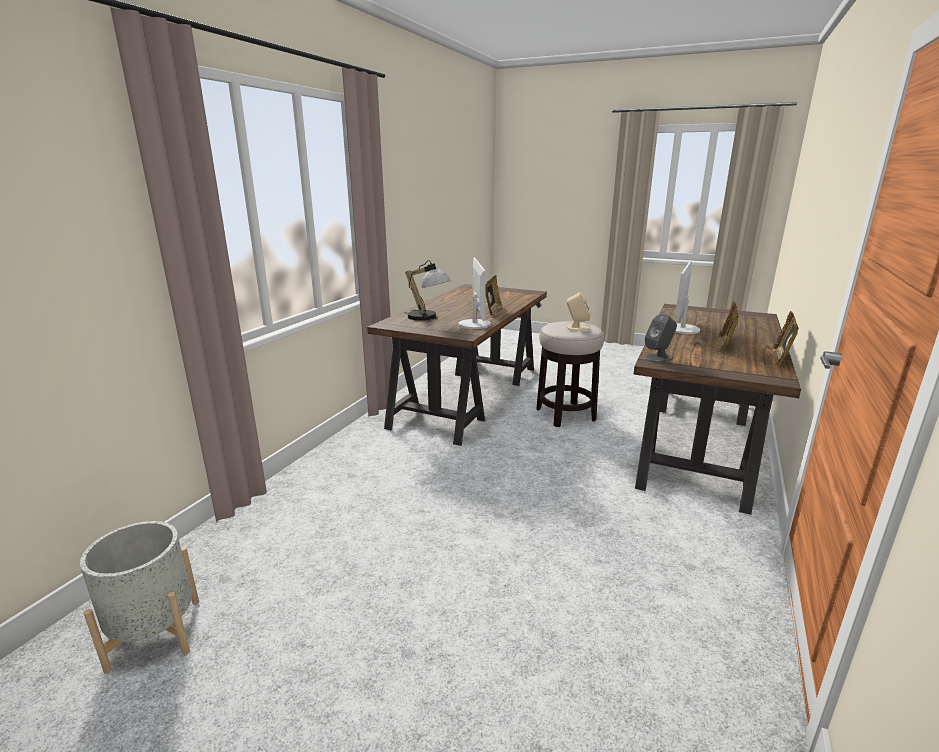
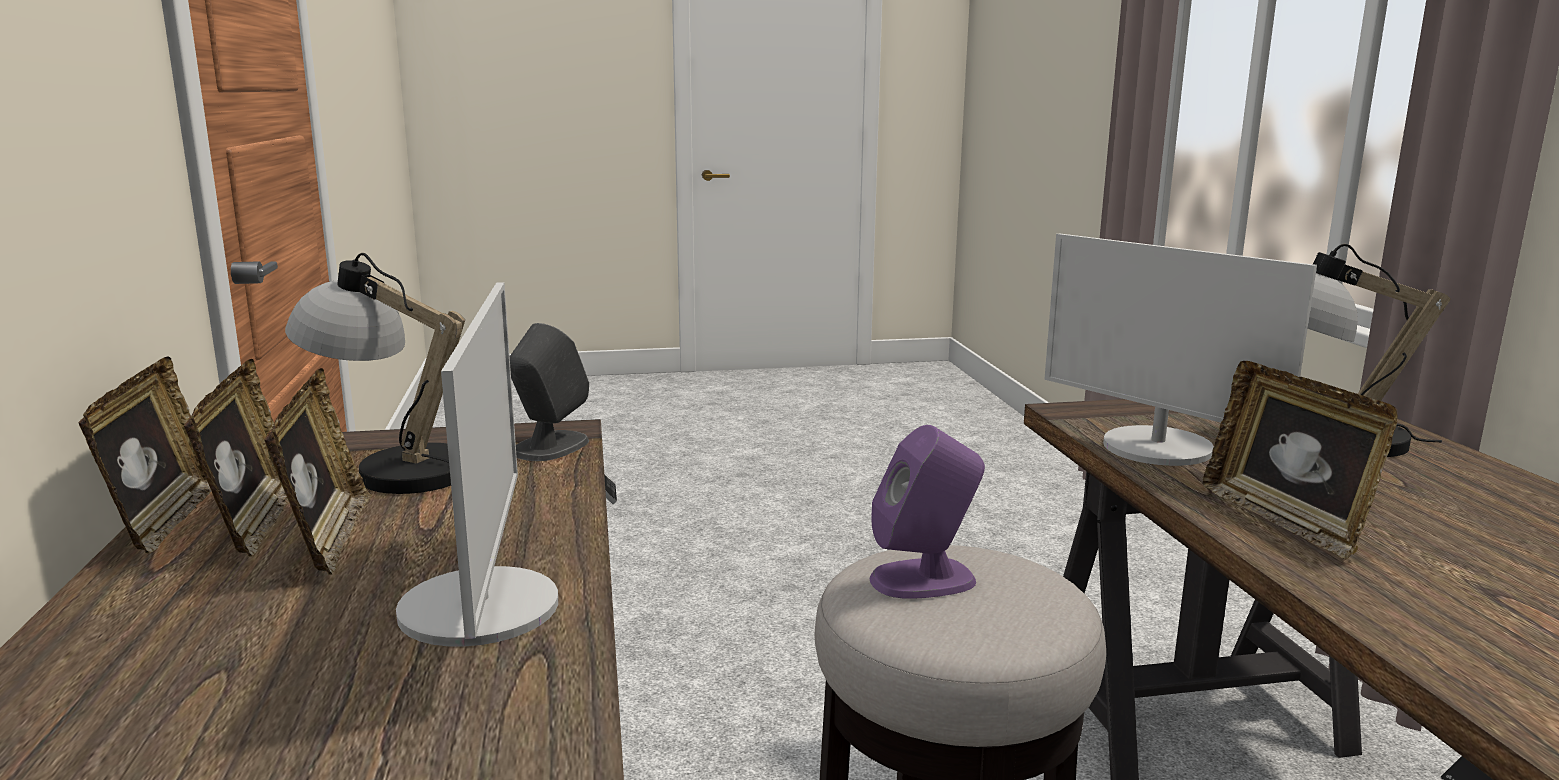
camera: 145 degrees right, 5 degrees down
grey planter [80,521,199,674] -> none
beige speaker [566,292,591,331] -> purple speaker [869,425,985,599]
none -> picture frame [184,359,289,557]
none -> table lamp [285,252,465,494]

